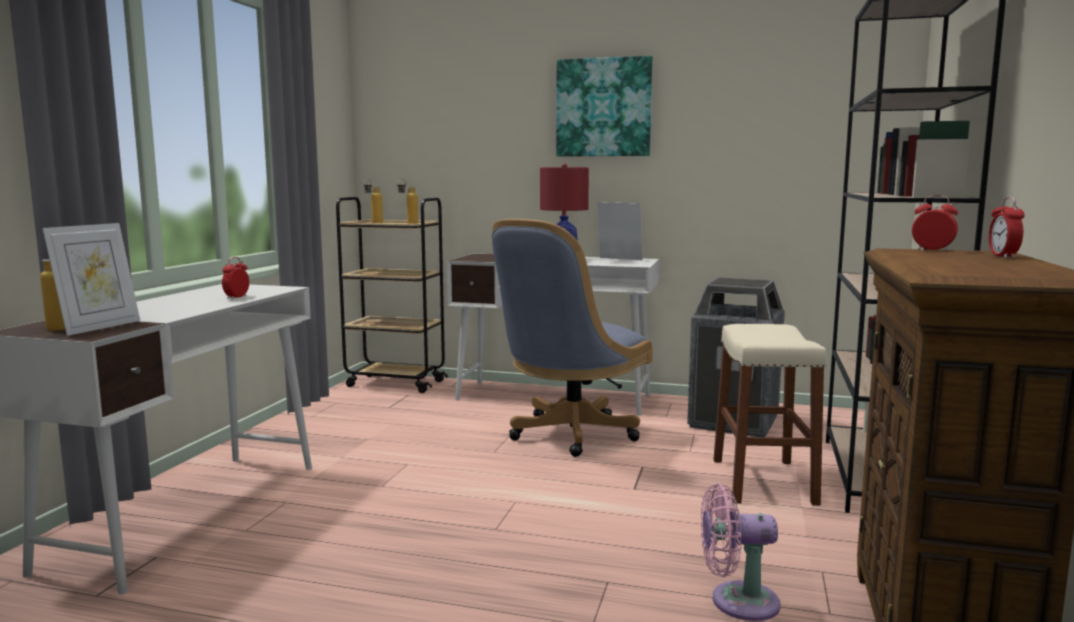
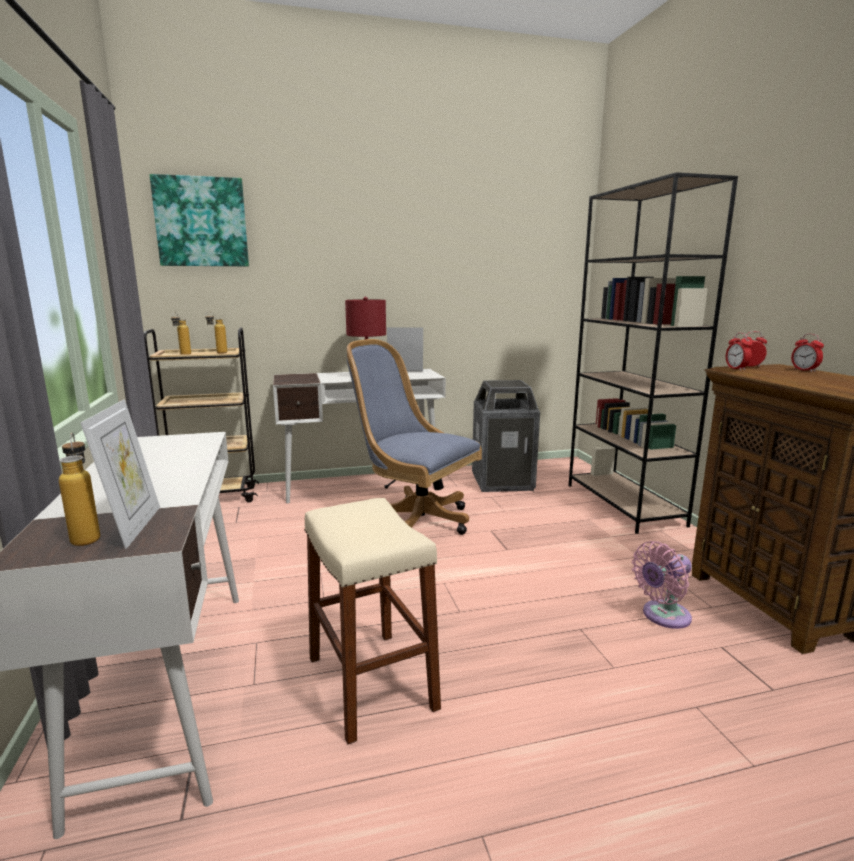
camera: 30 degrees left, 5 degrees up
alarm clock [222,257,249,299] -> alarm clock moved to [726,333,752,370]
blue office chair [492,219,653,457] -> blue office chair turned 120 degrees clockwise [347,339,482,535]
picture [556,56,653,157] -> picture moved to [150,174,249,267]
beige stool [713,324,827,506] -> beige stool moved to [304,498,441,744]

